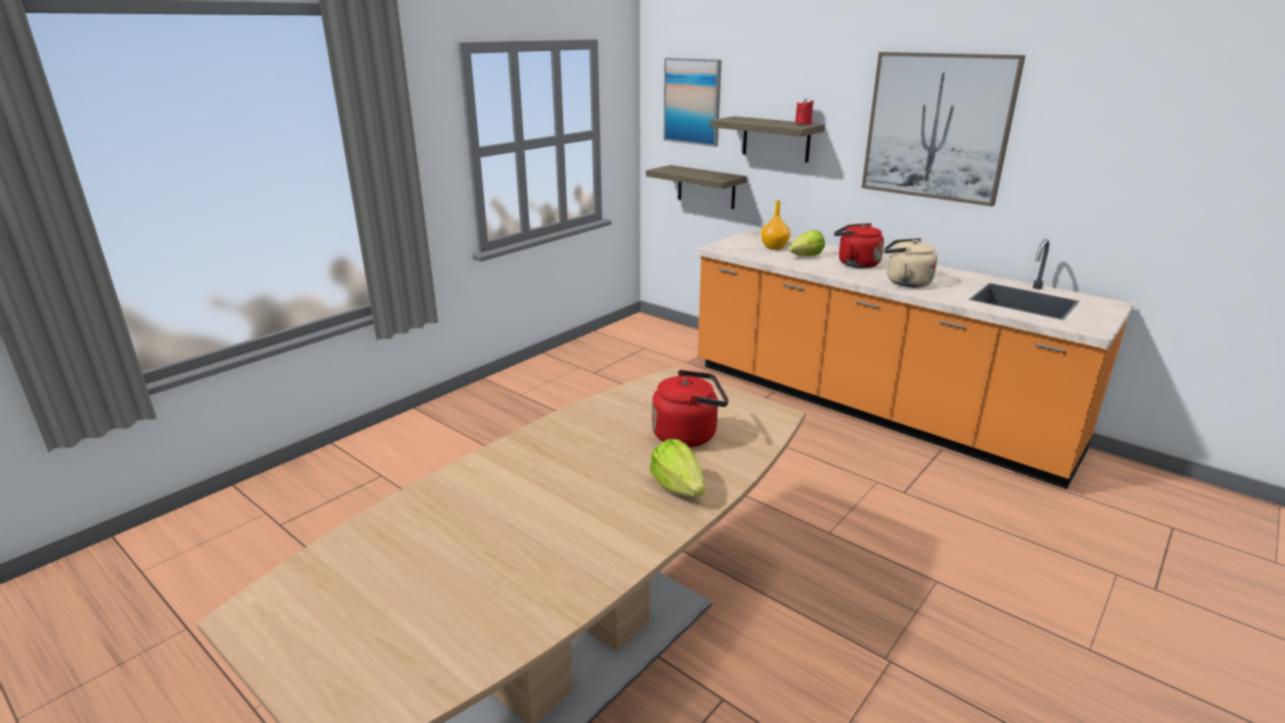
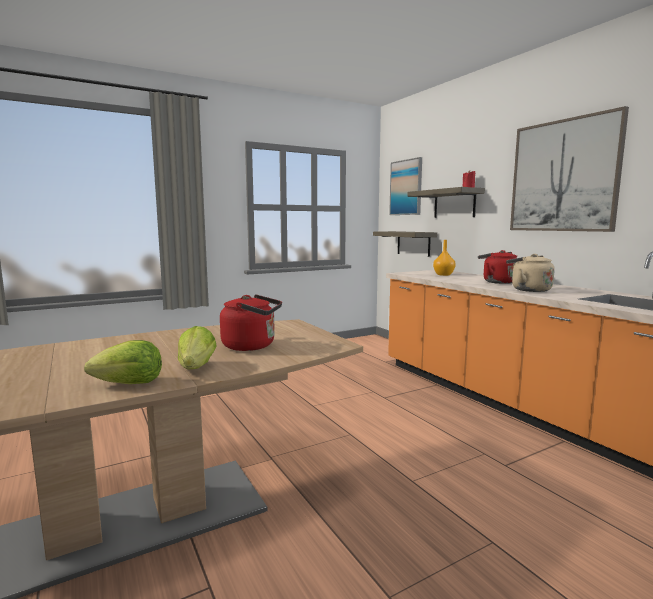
camera: 20 degrees right, 15 degrees down
lettuce [789,230,825,256] -> lettuce moved to [84,340,162,384]

